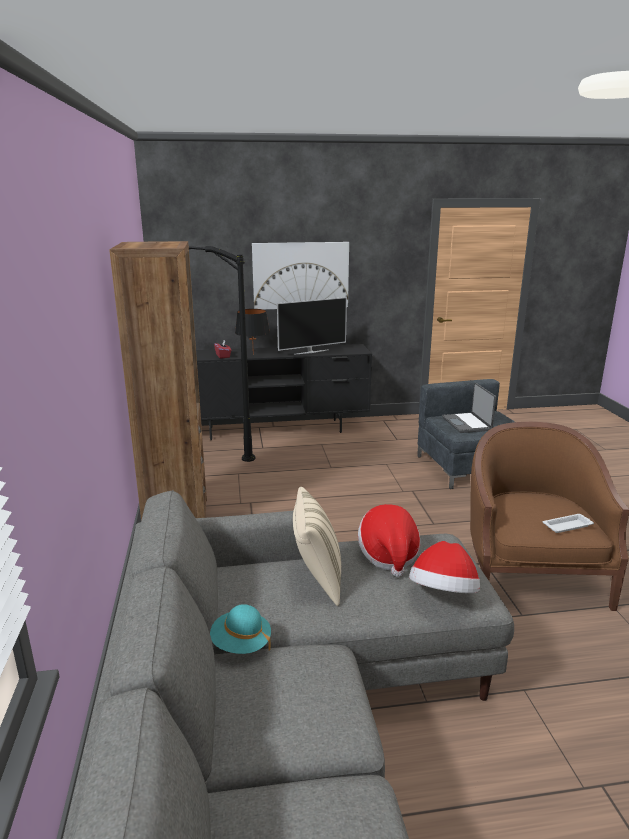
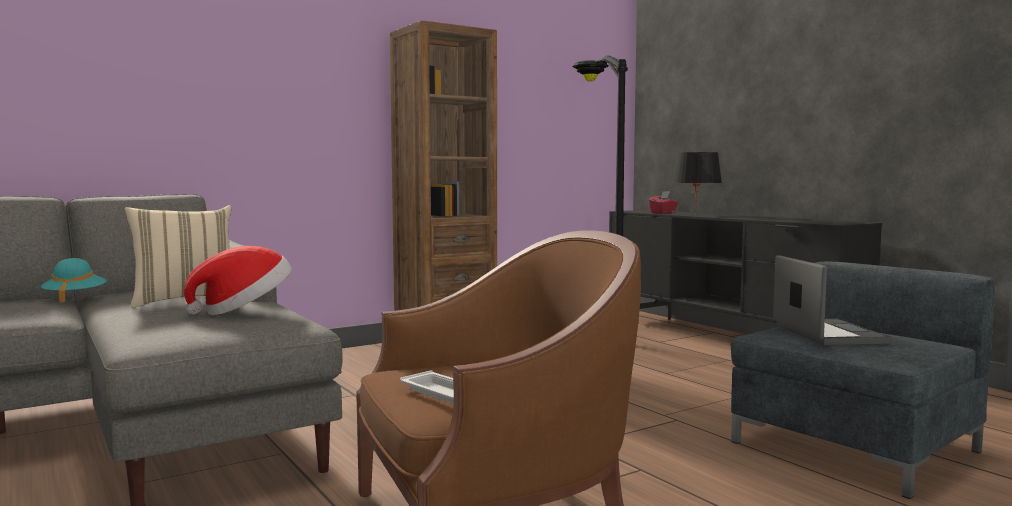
camera: 65 degrees right, 15 degrees down
picture [252,242,349,309] -> none
television [277,297,347,355] -> none
hat [409,541,480,593] -> none
laptop [442,383,496,433] -> laptop turned 120 degrees clockwise [773,255,892,346]

